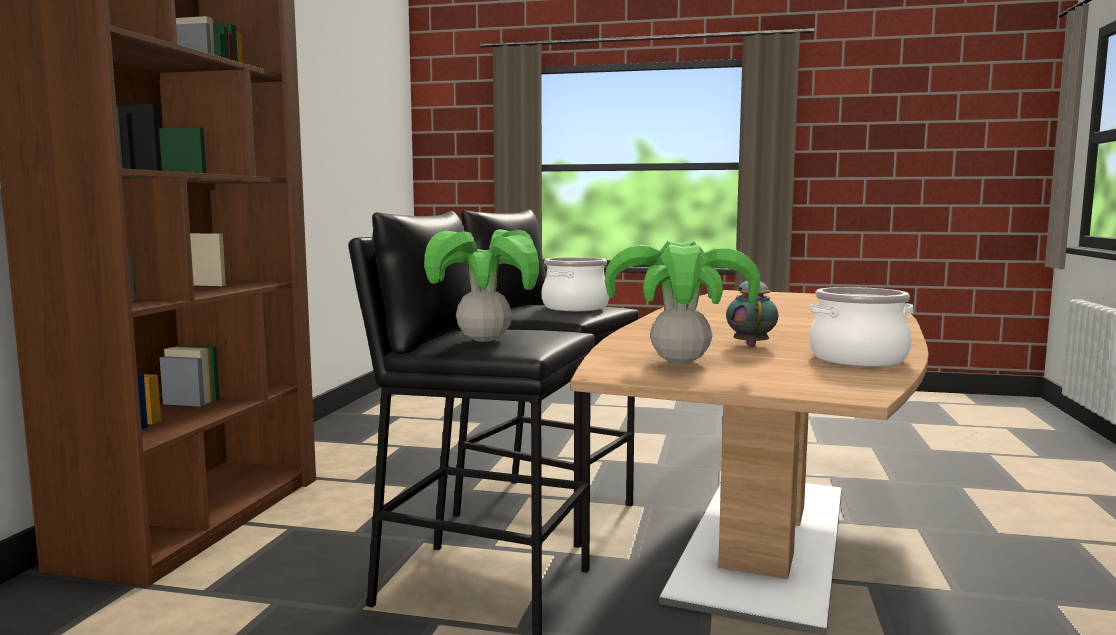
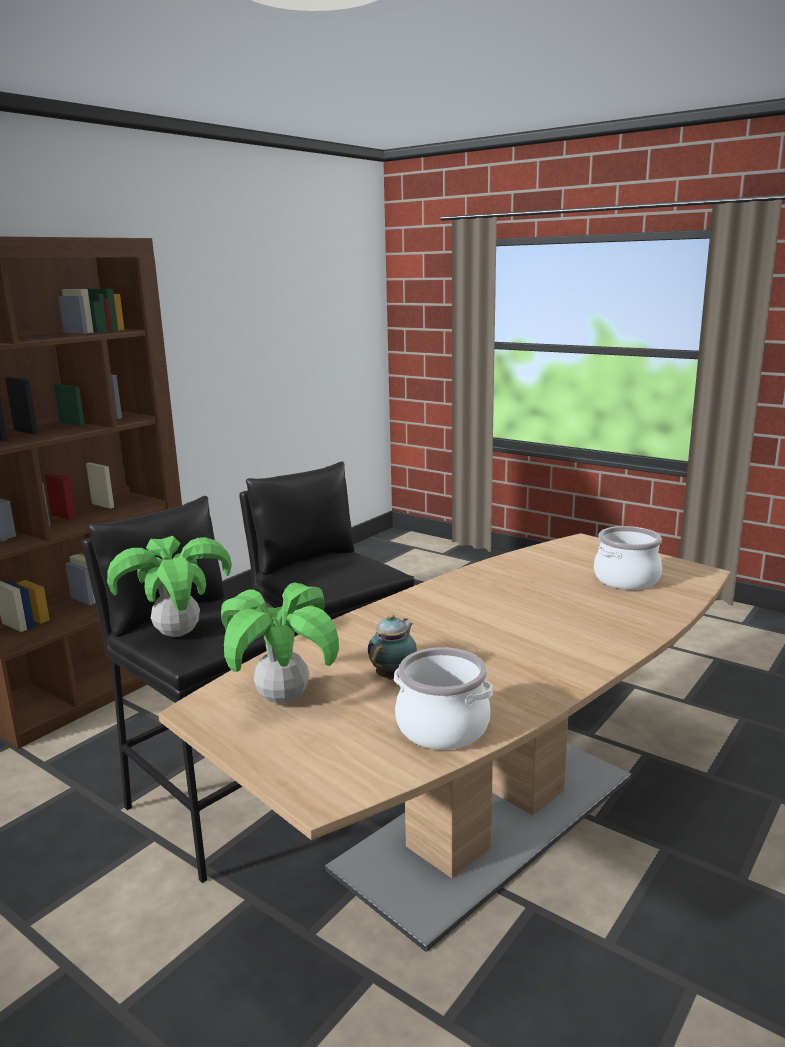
camera: 25 degrees right, 10 degrees up
cooking pot [541,257,609,311] -> cooking pot moved to [594,526,662,590]

